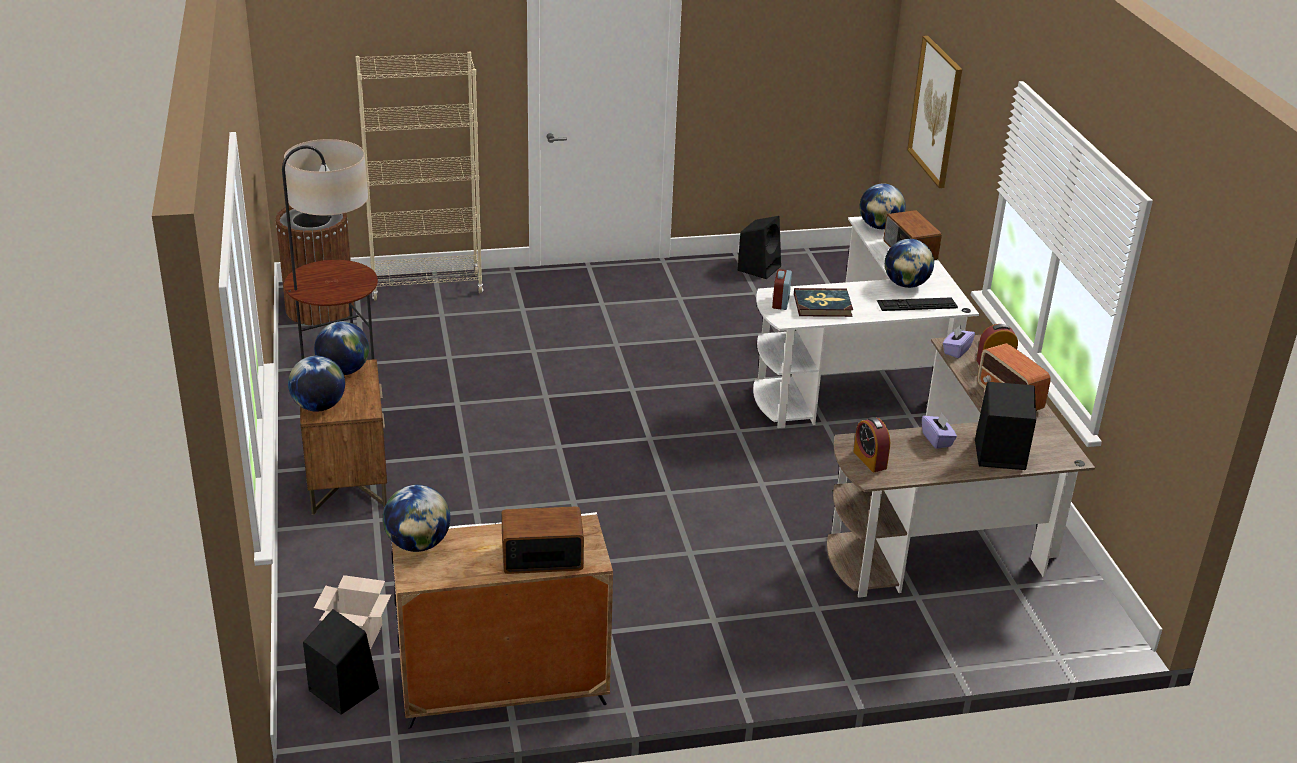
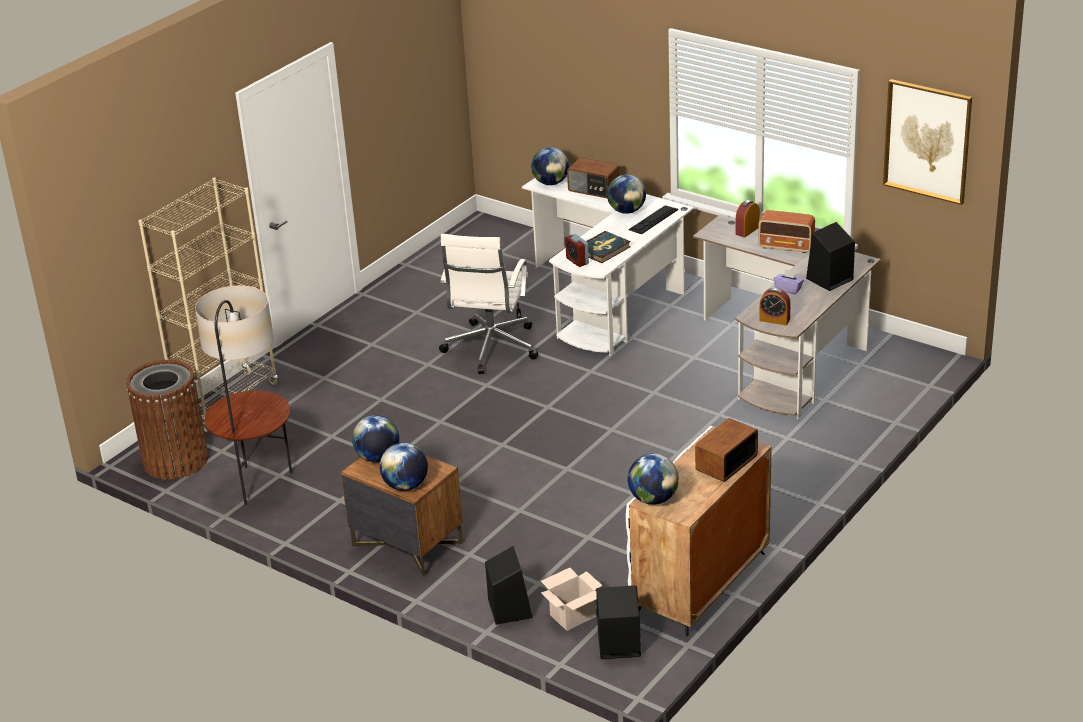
camera: 40 degrees left, 0 degrees up
black speaker [738,216,781,279] -> black speaker moved to [485,546,533,625]
picture [907,36,962,188] -> picture moved to [883,79,972,205]
purple tissue box [942,325,975,358] -> none
none -> white office chair [439,234,538,374]

